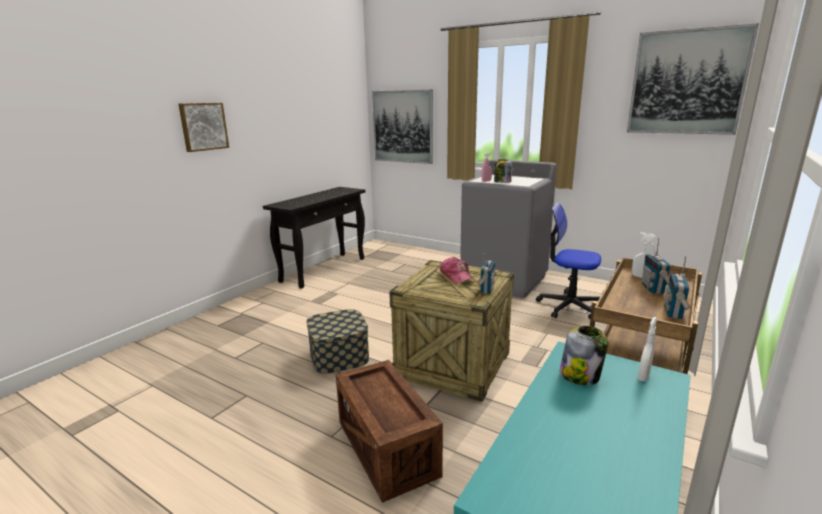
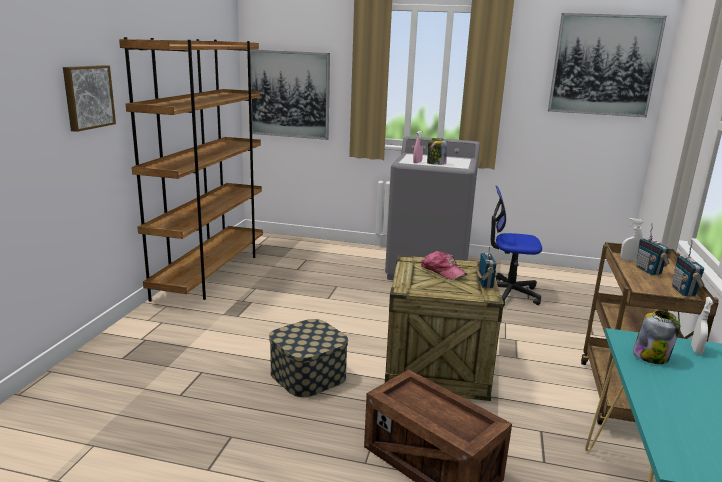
camera: 20 degrees left, 0 degrees up
black console table [263,187,365,288] -> brown bookcase [119,37,263,302]

